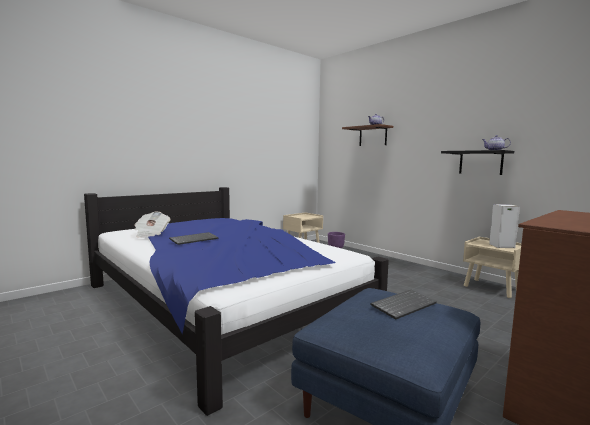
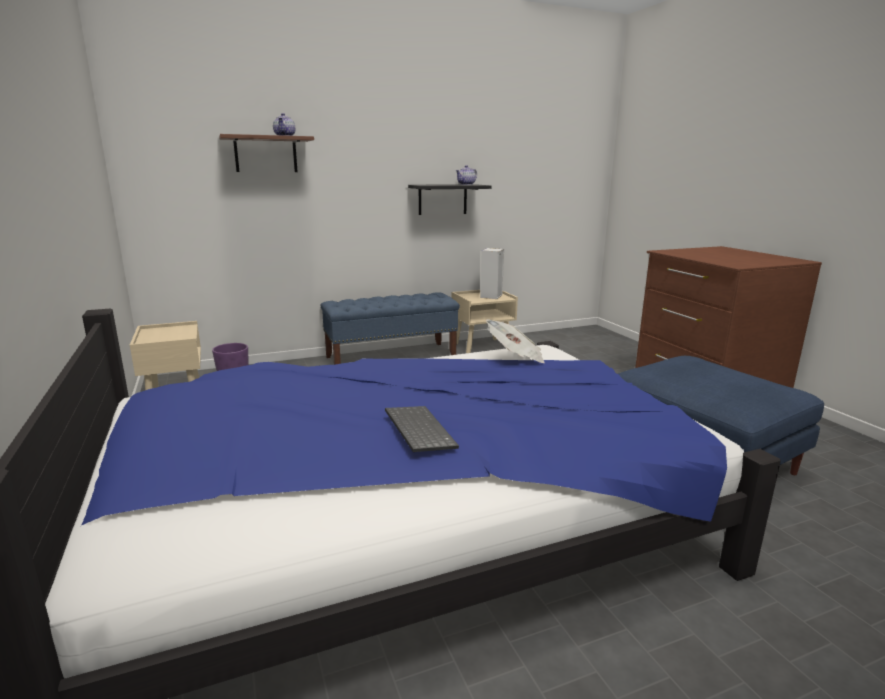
camera: 70 degrees left, 10 degrees up
newspaper [134,212,170,238] -> newspaper moved to [486,319,544,363]
keyboard [371,289,437,320] -> none
none -> blue bench [321,292,460,365]

